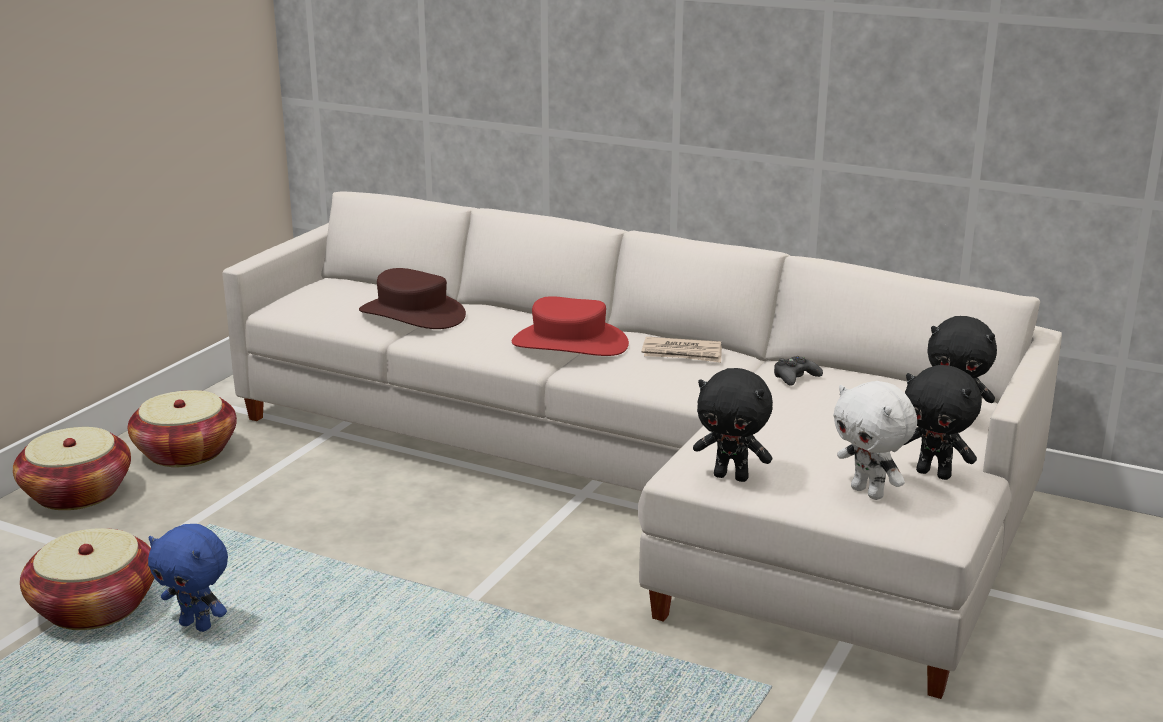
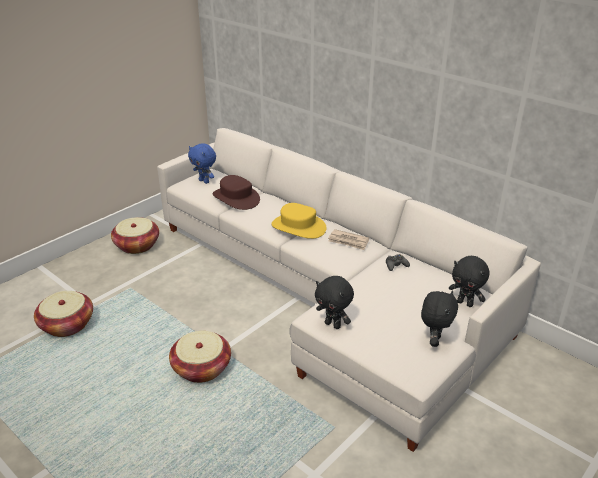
camera: 15 degrees right, 10 degrees up
basket [13,427,131,510] -> basket moved to [169,331,231,383]
blue plush toy [148,524,228,632] -> blue plush toy moved to [188,143,216,184]
red hat [512,296,629,356] -> yellow hat [271,203,327,239]
white plush toy [833,381,917,500] -> none
black plush toy [904,365,982,480] -> black plush toy turned 120 degrees counterclockwise [421,290,458,347]

